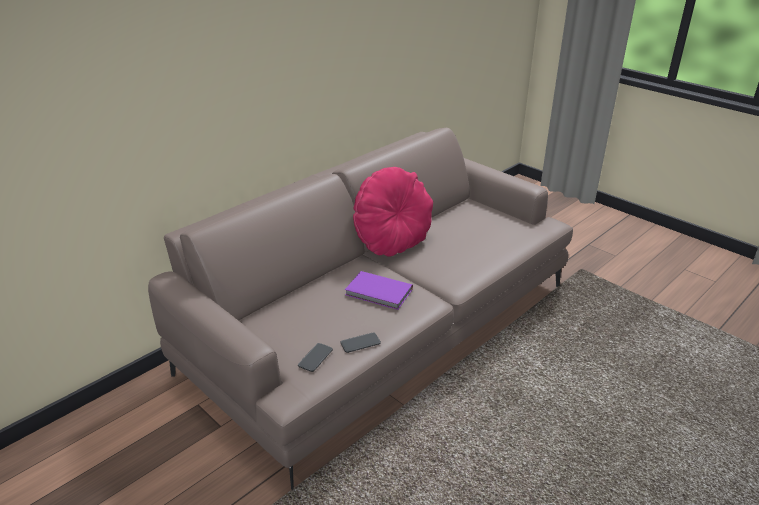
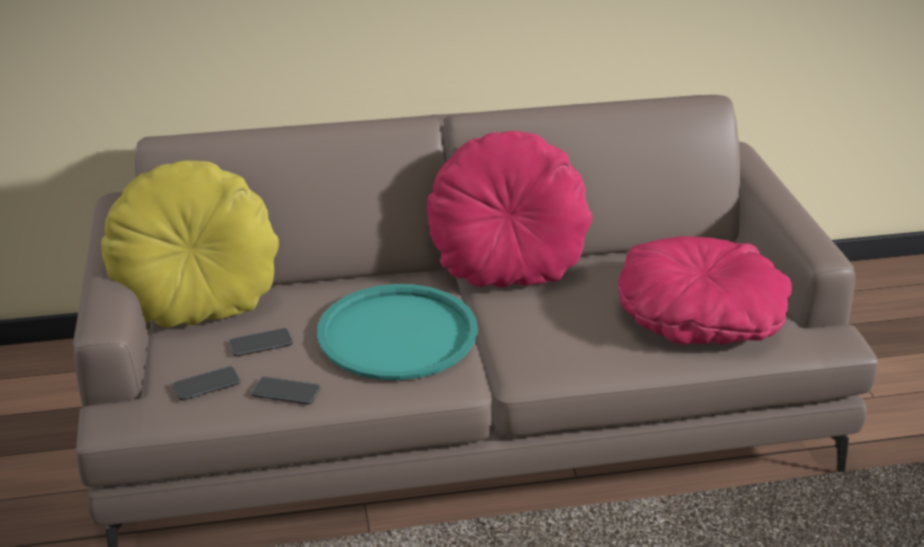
camera: 35 degrees right, 0 degrees up
purple book [345,271,413,310] -> turquoise tray [317,284,478,380]
none -> yellow pillow [101,160,279,328]
none -> phone [229,328,293,357]
none -> pink pillow [618,236,792,344]

